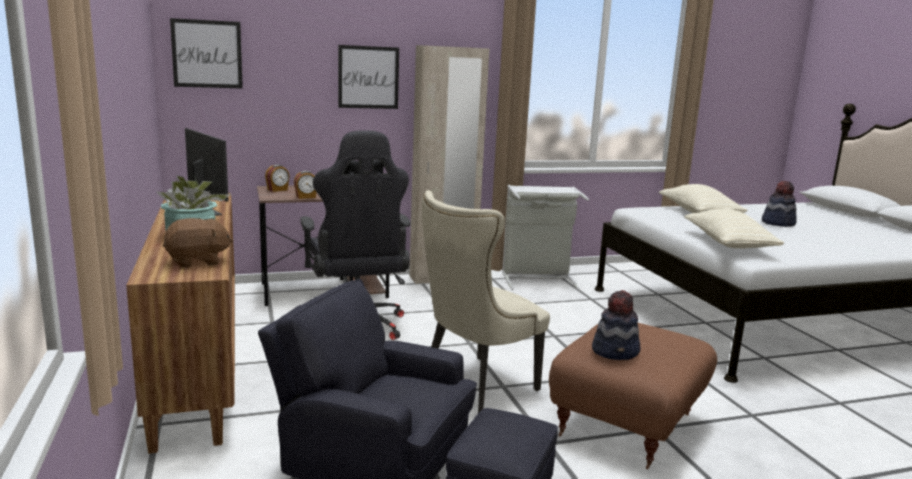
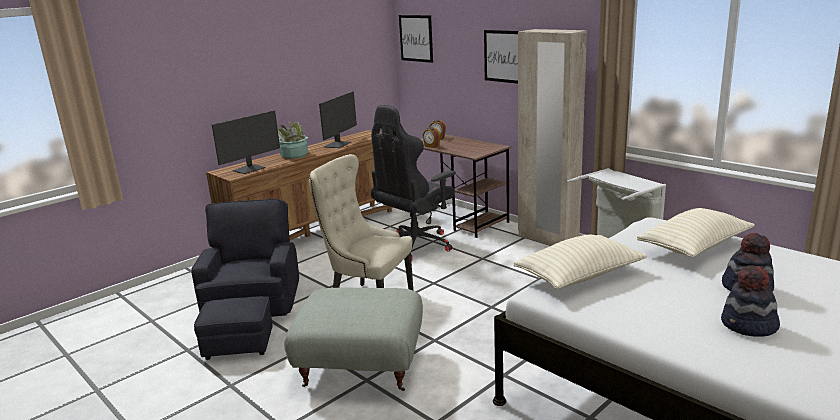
camera: 65 degrees right, 5 degrees up
brown plush toy [163,218,233,267] -> monitor [212,111,280,174]
brown ottoman [549,323,717,469] -> grey ottoman [284,288,423,391]
hat [592,290,640,360] -> hat moved to [721,265,780,337]

